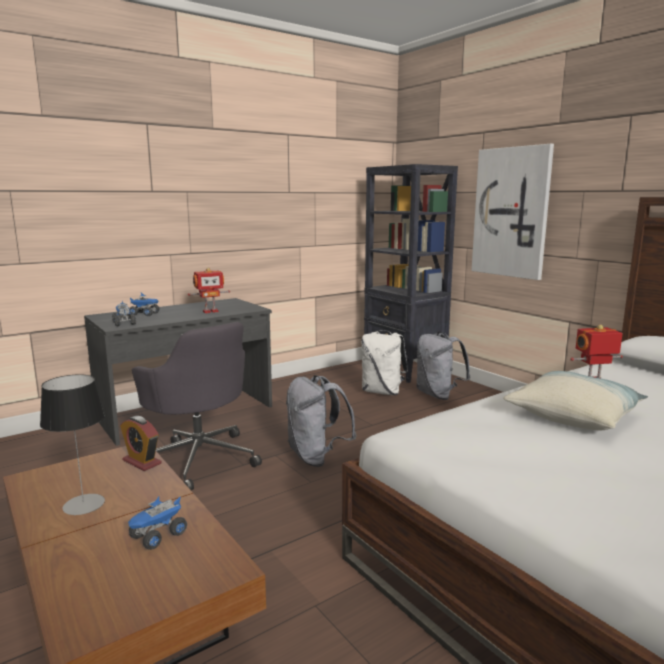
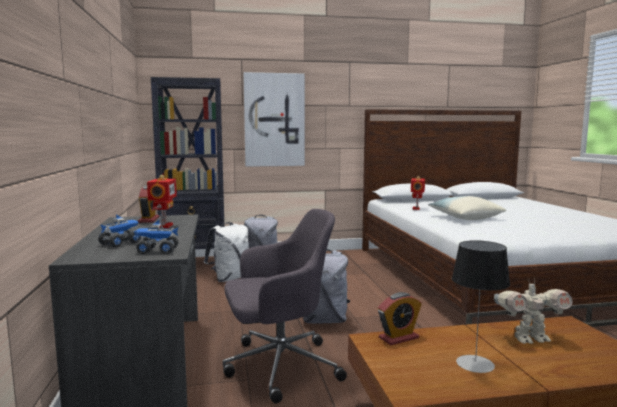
camera: 65 degrees left, 5 degrees down
toy truck [128,496,187,550] -> toy robot [494,278,573,344]
none -> alarm clock [138,185,159,223]

